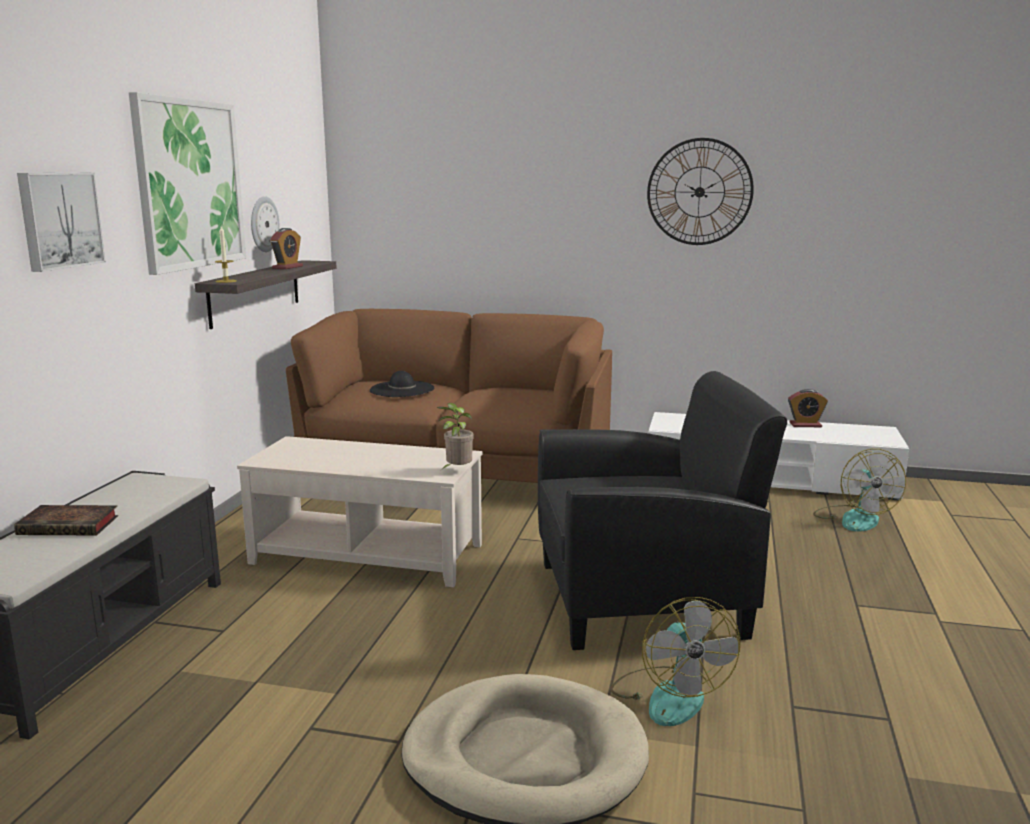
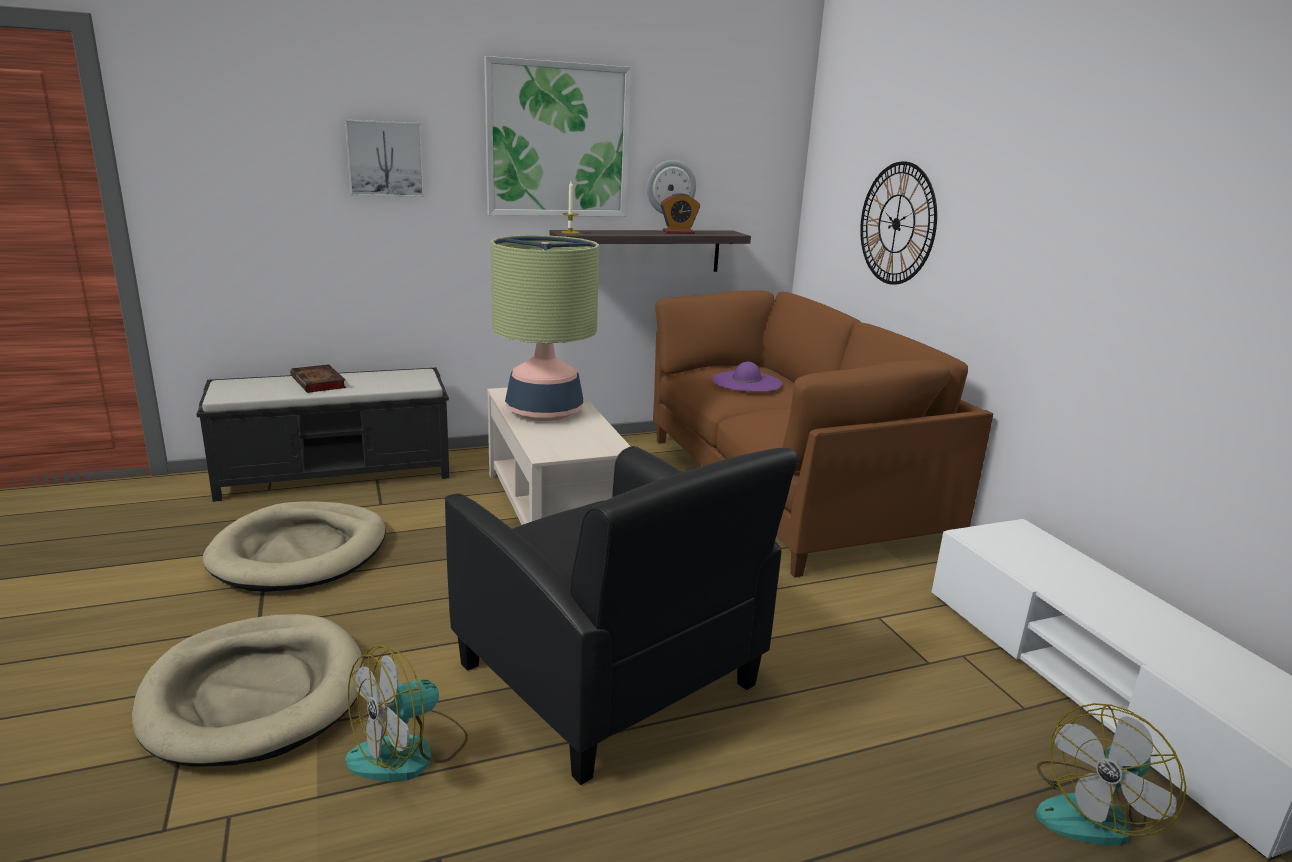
camera: 55 degrees right, 5 degrees up
black hat [370,371,434,397] -> purple hat [712,362,782,392]
potted plant [437,403,474,470] -> none
wall clock [647,138,754,245] -> wall clock moved to [860,161,937,285]
alarm clock [788,389,828,427] -> none
none -> beige dog bed [203,501,386,592]
none -> table lamp [490,235,599,421]

